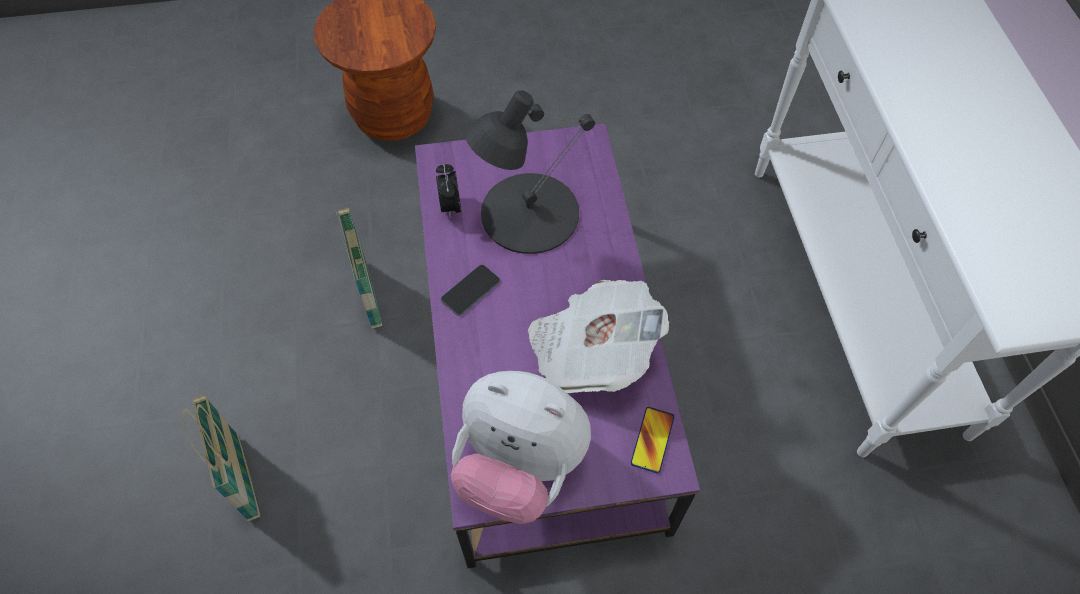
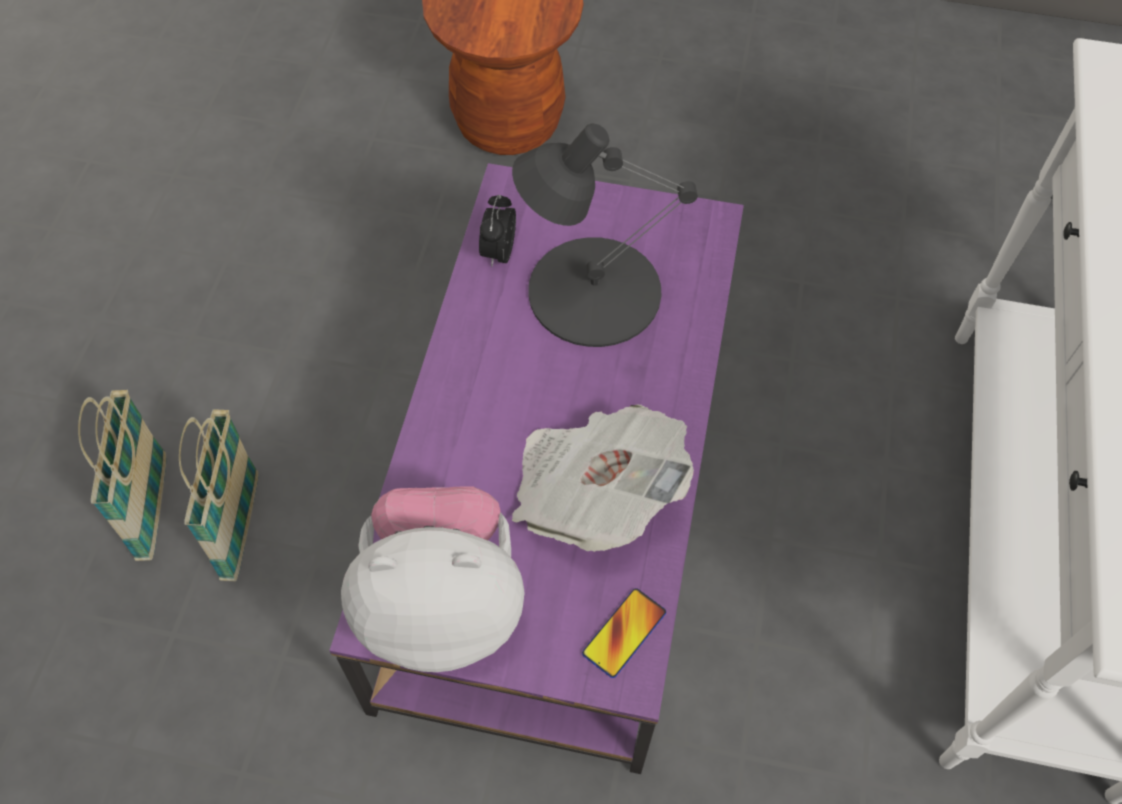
camera: 20 degrees right, 0 degrees up
basket [335,208,382,329] -> basket moved to [179,409,258,581]
phone [441,265,500,316] -> none
plush toy [451,371,591,524] -> plush toy turned 135 degrees clockwise [341,486,525,672]

